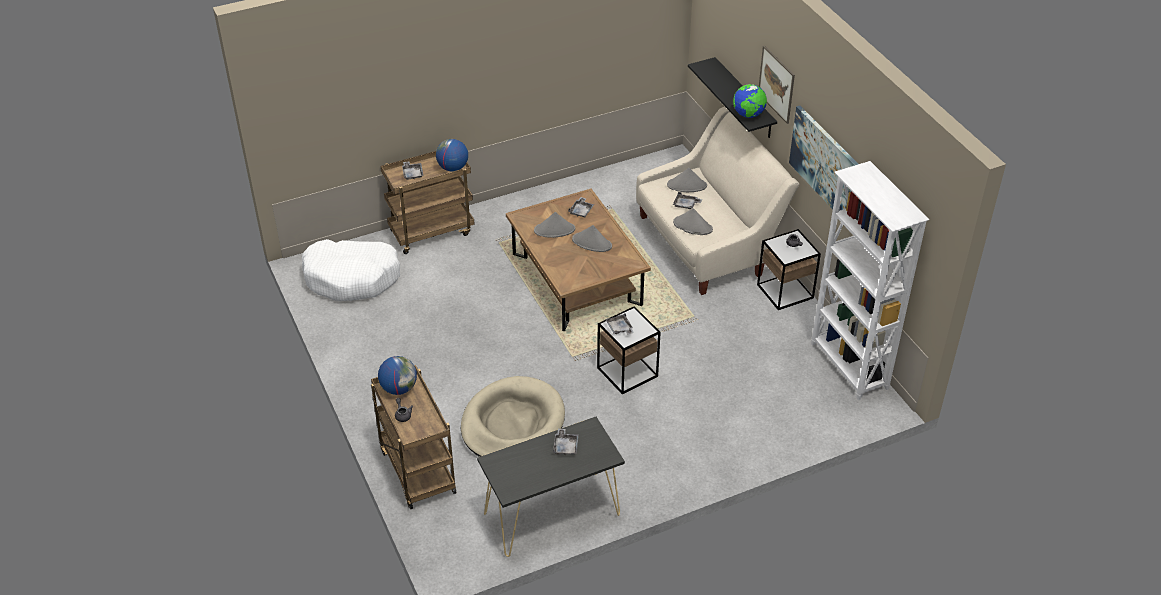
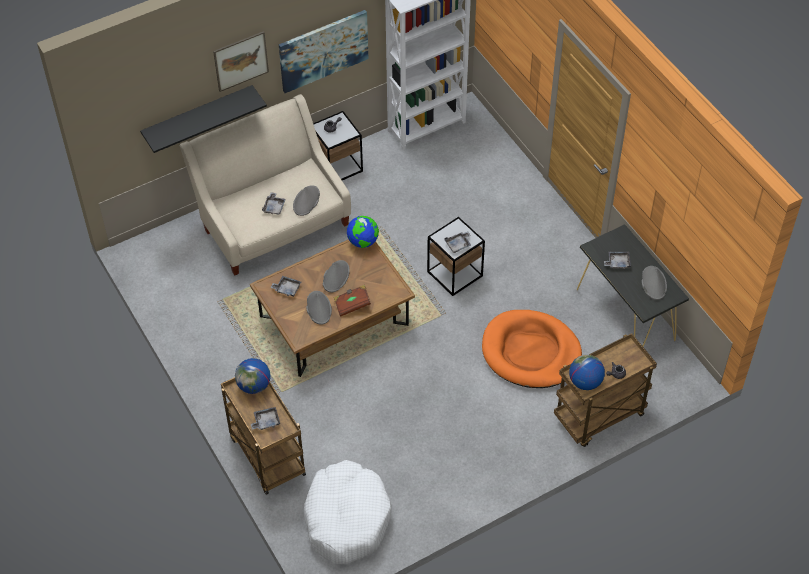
camera: 95 degrees left, 10 degrees up
beige dog bed [461,376,565,457] -> orange dog bed [482,310,582,388]
grey hat [667,168,707,192] -> grey hat moved to [641,266,667,300]
globe [733,84,767,118] -> globe moved to [347,216,379,248]
none -> brown book [334,285,371,317]

